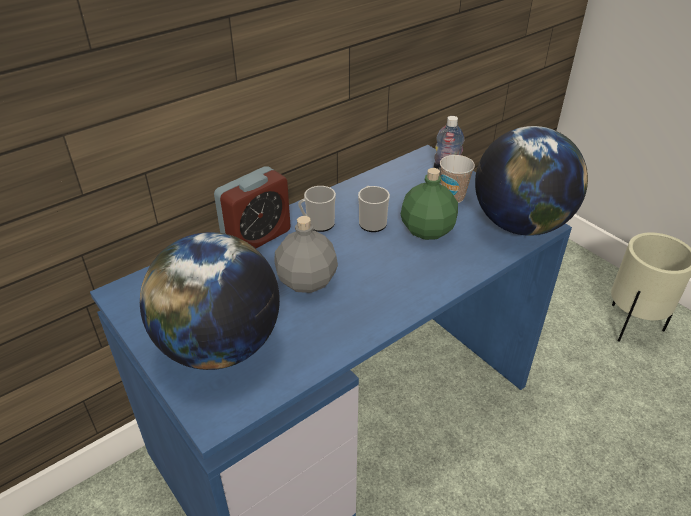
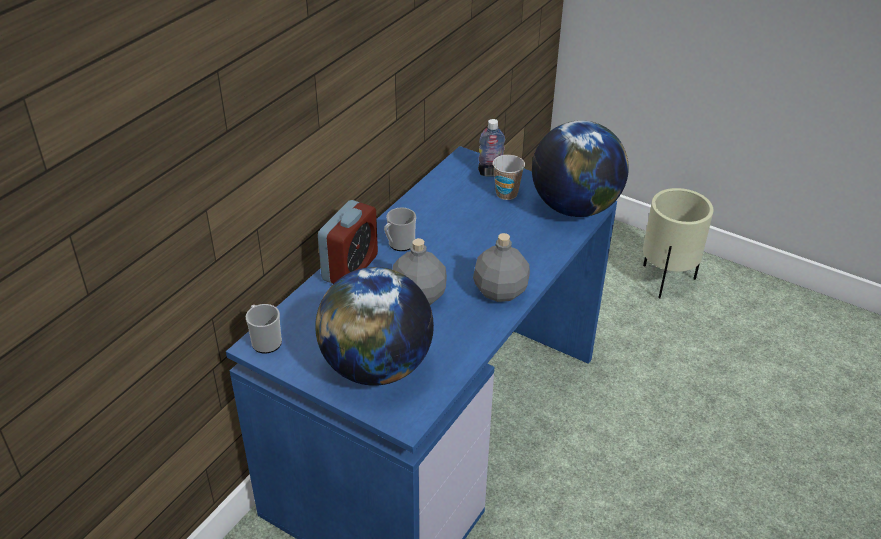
camera: 20 degrees left, 0 degrees up
mug [358,186,390,232] -> mug moved to [246,304,282,354]
green bottle [401,168,458,240] -> none
none -> grey bottle [473,233,530,302]

